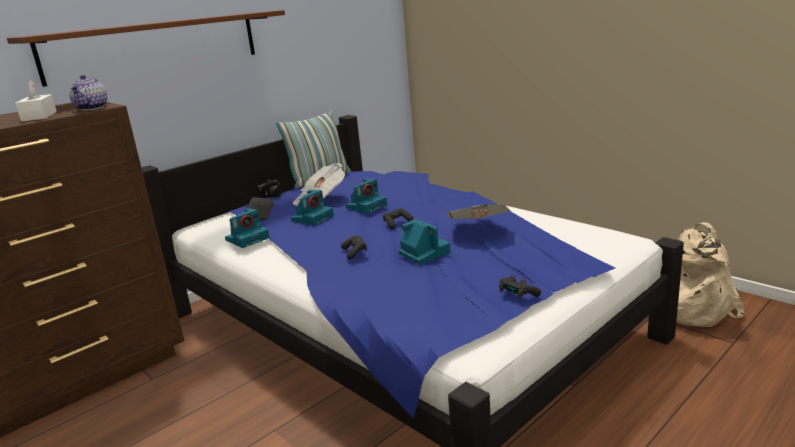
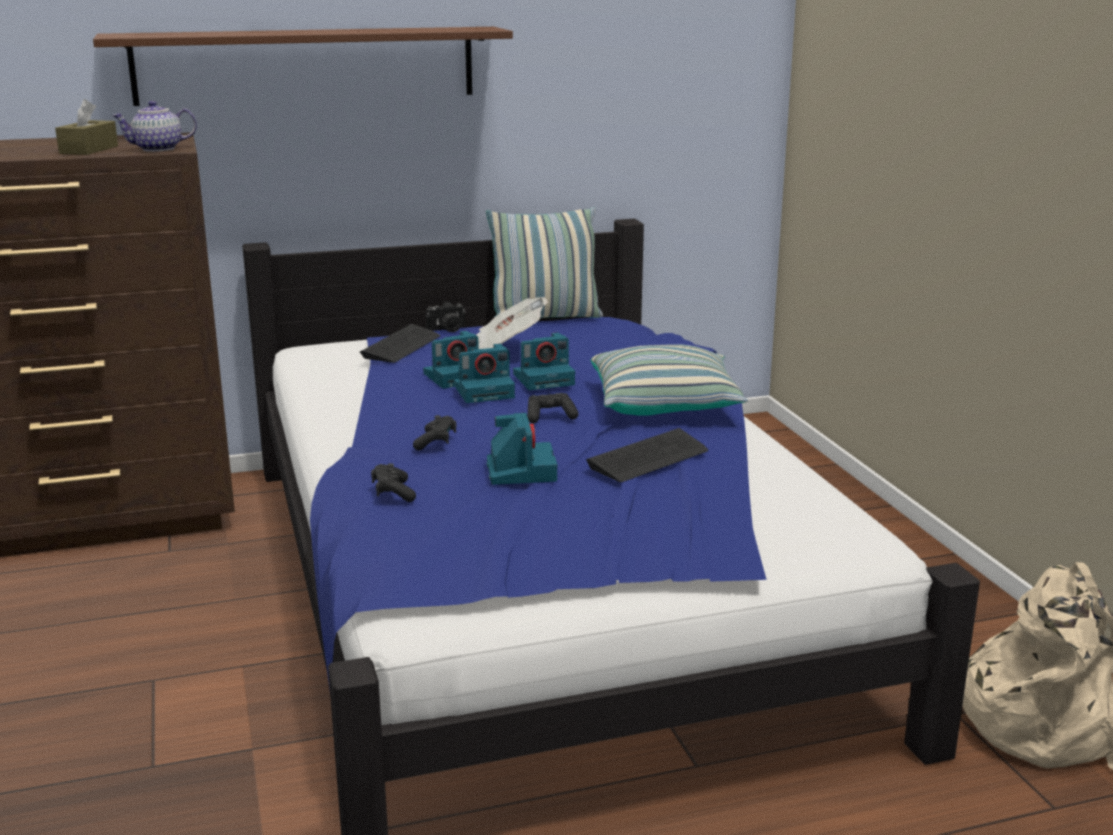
camera: 25 degrees right, 0 degrees up
white tissue box [15,80,57,122] -> brown tissue box [55,99,118,155]
teapot [69,75,107,111] -> teapot turned 45 degrees clockwise [112,101,197,152]
camera [225,208,270,248] -> camera moved to [454,344,515,403]
newspaper [446,204,510,219] -> keyboard [586,428,708,482]
black game controller [499,275,541,299] -> black game controller moved to [371,463,416,502]
none -> pillow [590,344,748,416]

